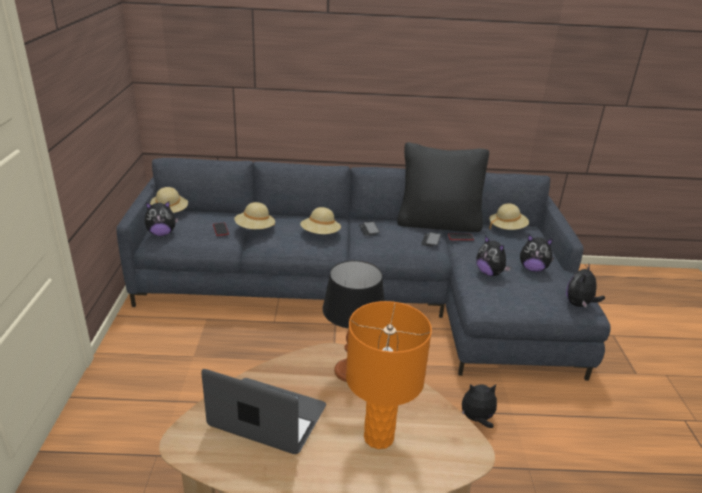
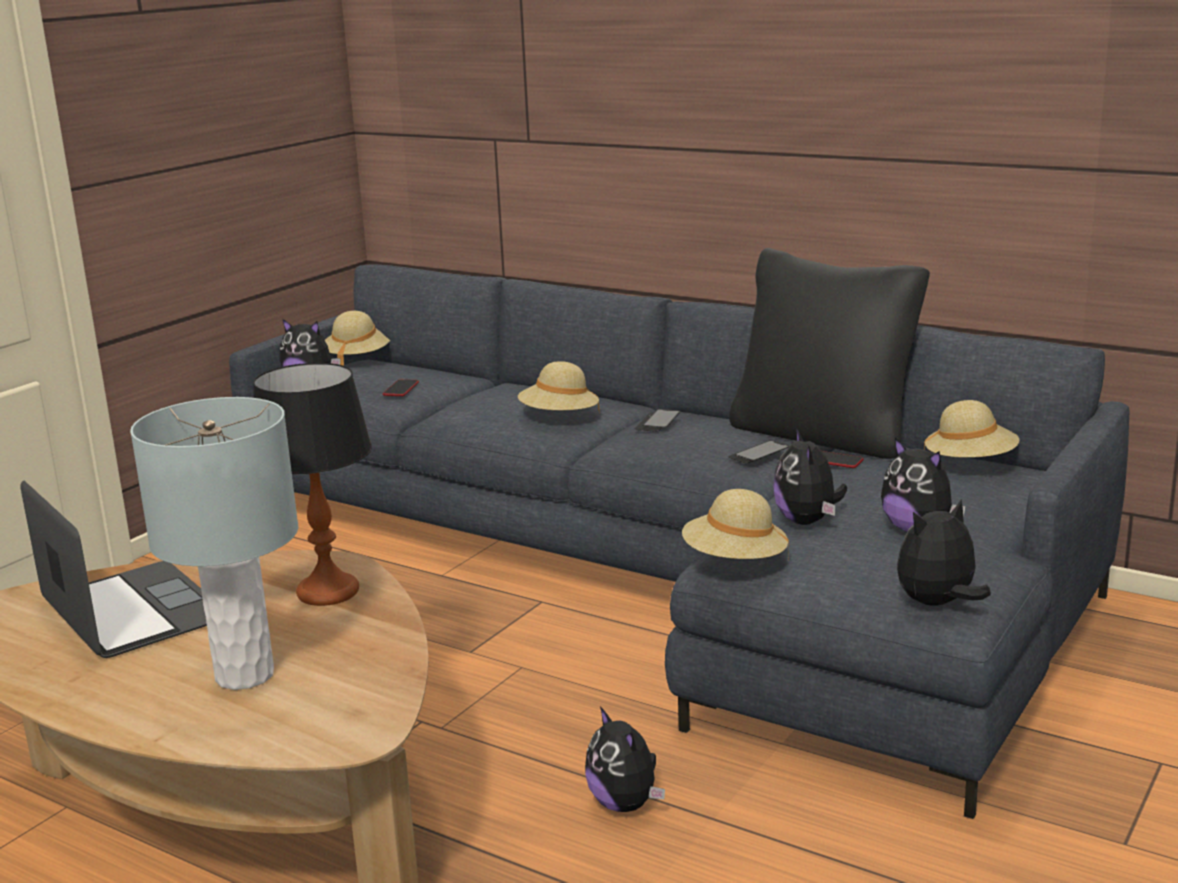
camera: 35 degrees right, 10 degrees down
beige hat [234,202,275,229] -> beige hat moved to [682,489,789,562]
orange table lamp [346,301,432,449] -> grey table lamp [130,397,299,690]
plush toy [462,384,497,428] -> plush toy turned 150 degrees counterclockwise [585,707,665,812]

